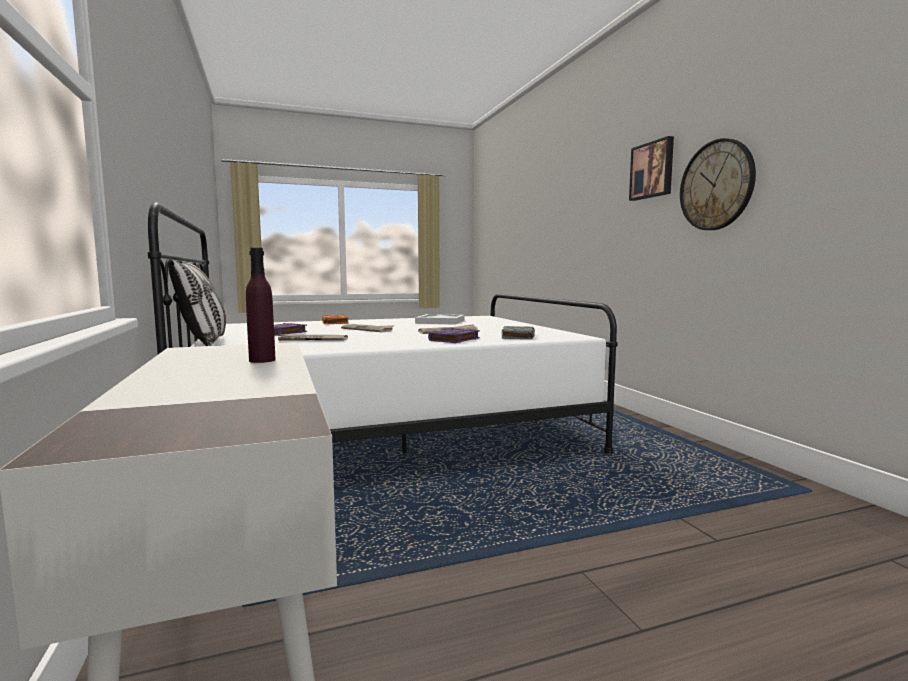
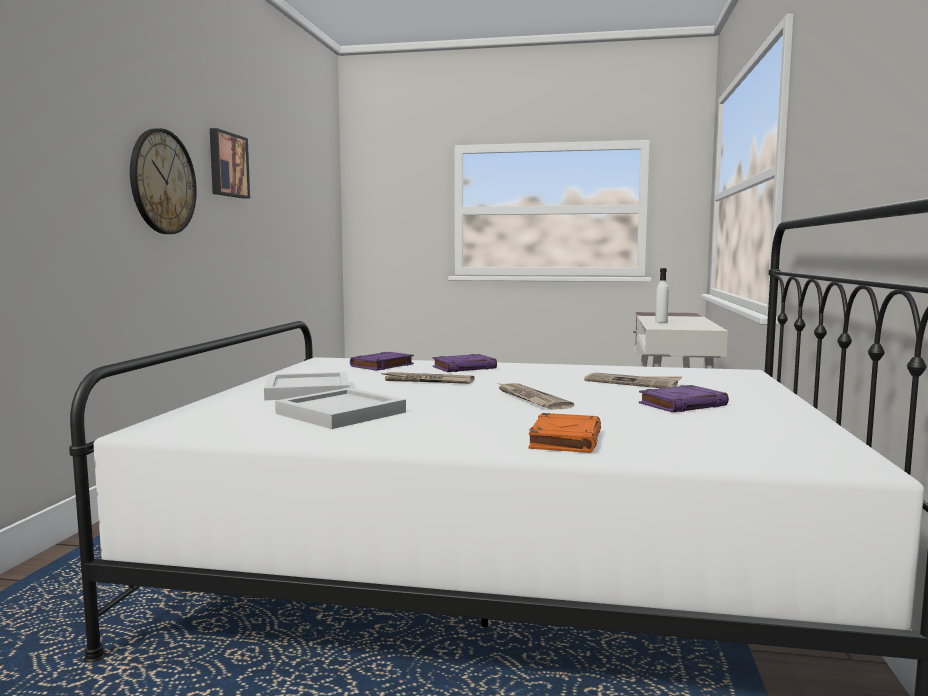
camera: 150 degrees left, 0 degrees up
pillow [169,260,226,346] -> none
purple bottle [246,248,275,363] -> white bottle [655,268,669,323]
grey book [502,326,535,339] -> purple book [350,352,414,371]
picture [629,136,674,201] -> picture moved to [210,128,250,199]
none -> white tray [264,372,350,400]

